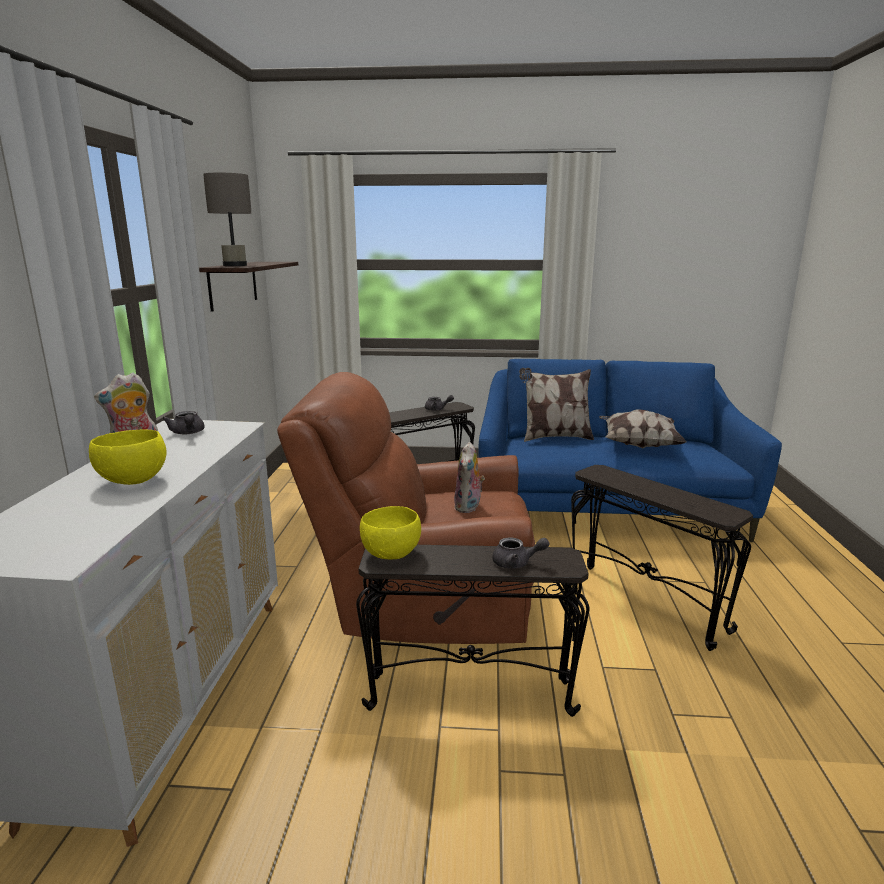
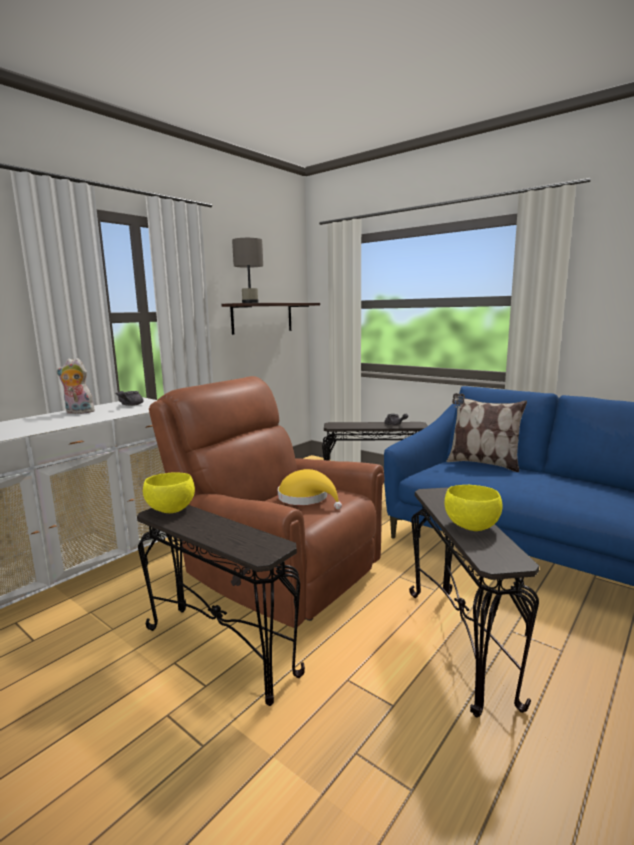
camera: 35 degrees right, 5 degrees down
yellow bowl [89,429,167,485] -> yellow bowl moved to [444,485,503,531]
plush toy [454,442,485,513] -> yellow hat [278,469,342,509]
grey teapot [492,538,550,569] -> none
pillow [599,409,687,448] -> none

